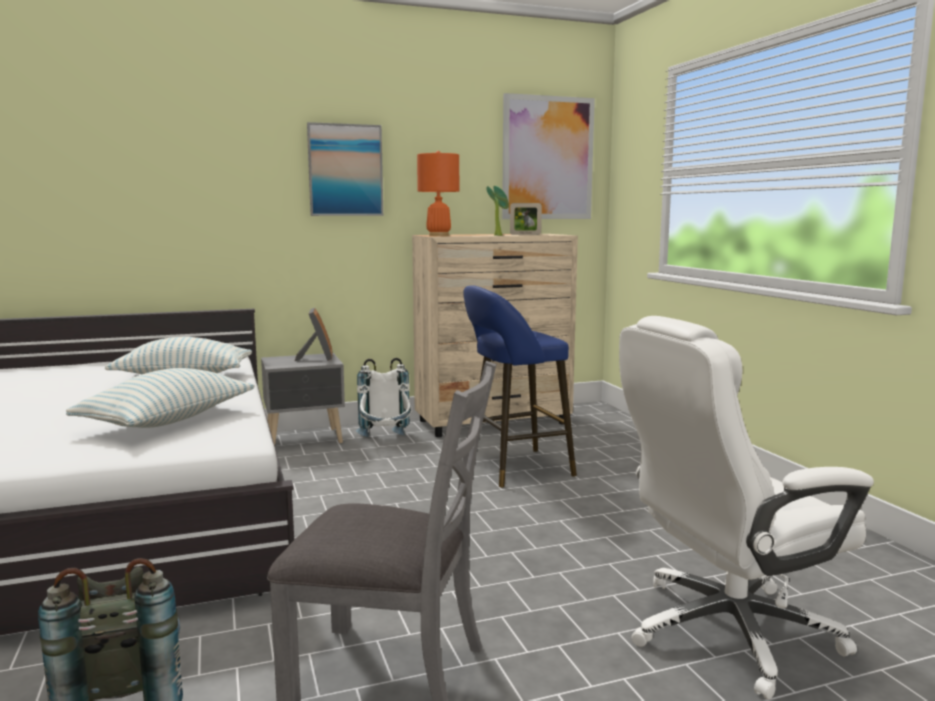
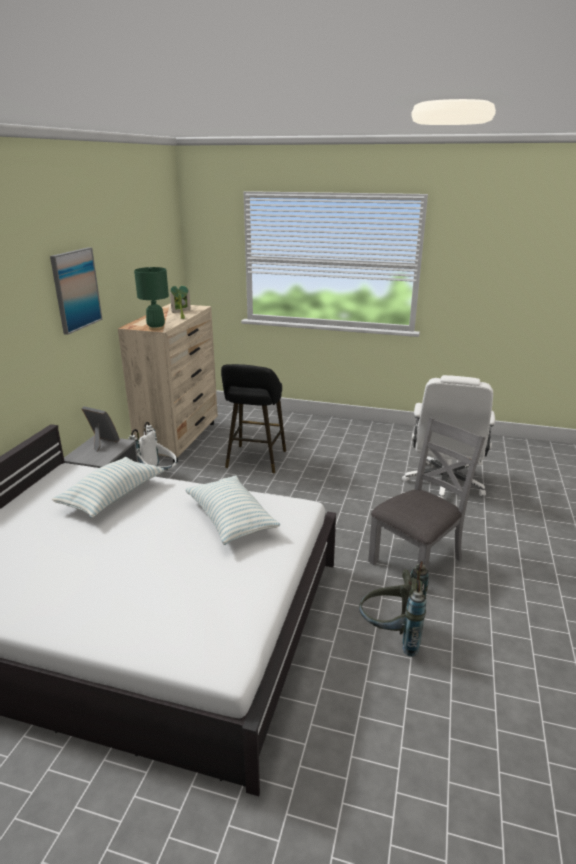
camera: 55 degrees left, 15 degrees up
orange table lamp [417,151,459,236] -> green table lamp [134,267,169,331]
blue stool [463,285,577,487] -> black stool [221,364,286,473]
picture [502,93,595,219] -> none

